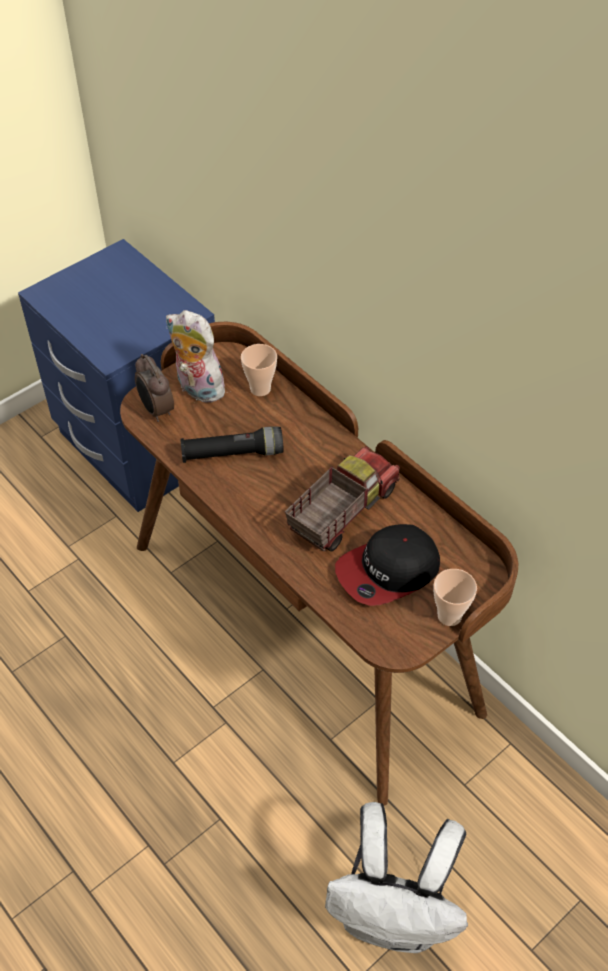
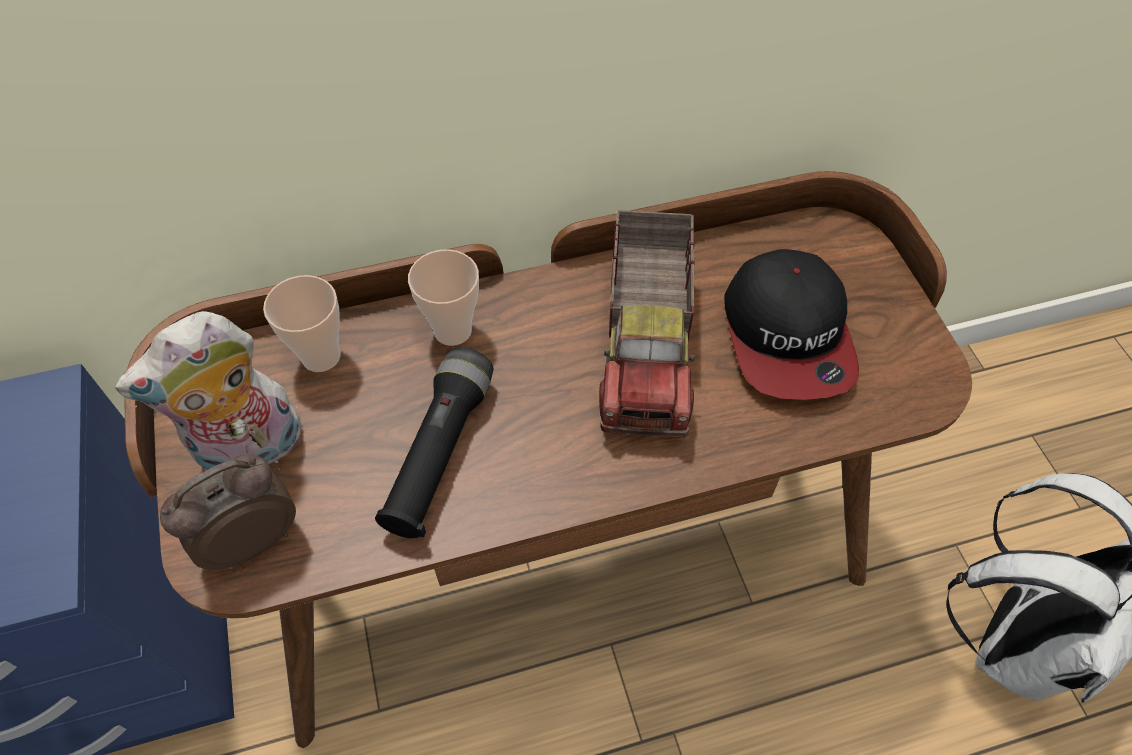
camera: 65 degrees left, 5 degrees up
alarm clock [135,354,174,422] -> alarm clock turned 150 degrees clockwise [160,454,296,570]
toy truck [285,446,400,552] -> toy truck turned 150 degrees counterclockwise [599,210,695,438]
cup [433,569,477,626] -> cup moved to [408,249,479,346]

